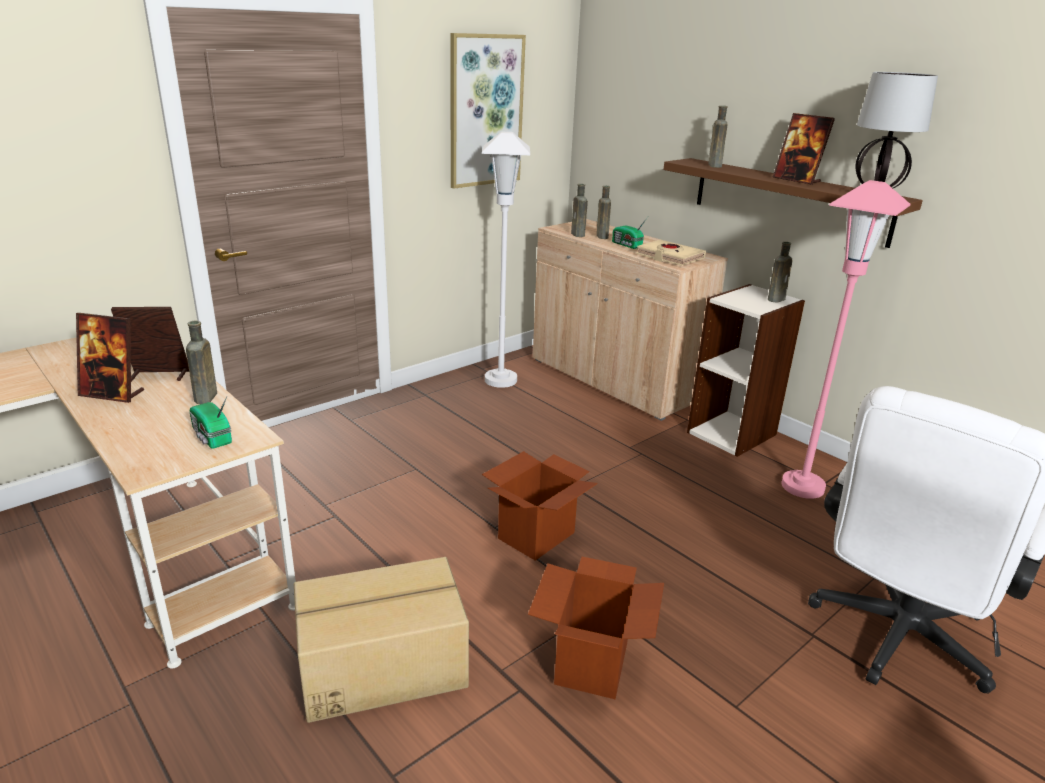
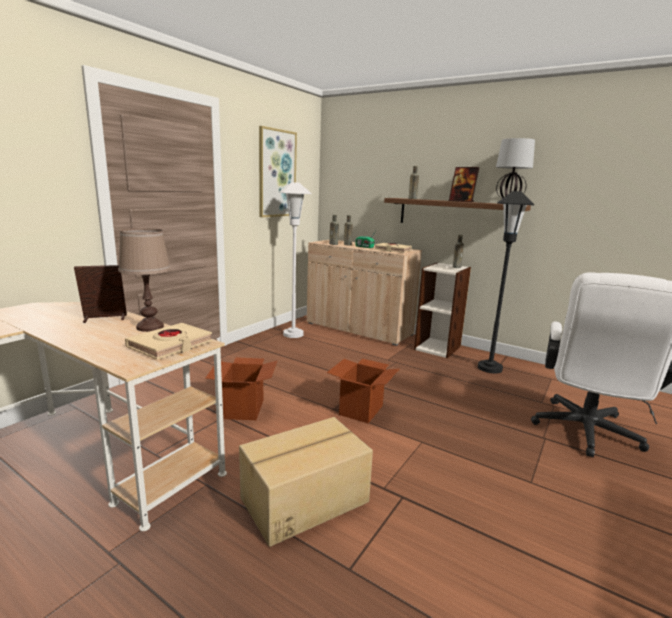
camera: 15 degrees left, 10 degrees down
picture frame [76,313,144,403] -> none
brown bottle [186,321,217,404] -> brown table lamp [118,228,171,332]
radio [190,397,232,449] -> beige book [125,323,213,360]
cardboard box [528,557,664,699] -> cardboard box moved to [206,358,277,420]
pink floor lamp [781,180,910,499] -> black floor lamp [478,191,534,374]

